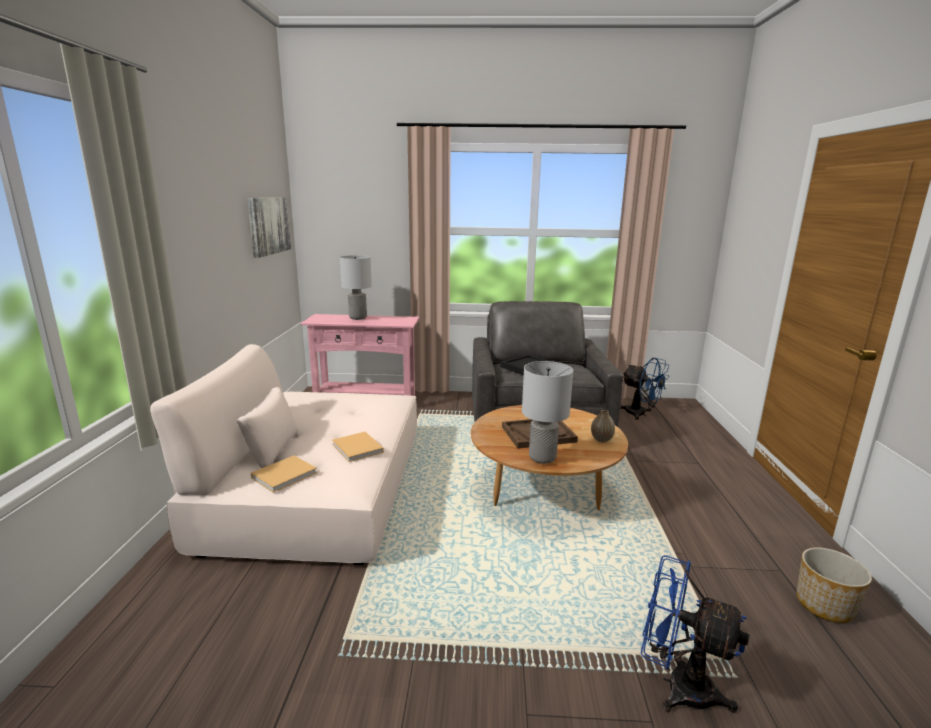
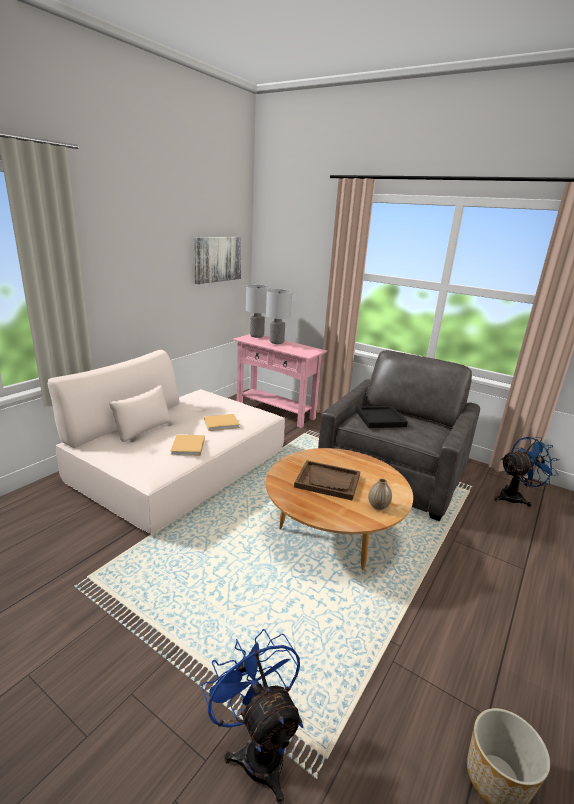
camera: 30 degrees right, 5 degrees up
beige book [251,455,317,493] -> beige book moved to [204,414,240,431]
grey table lamp [522,361,573,464] -> grey table lamp moved to [246,285,271,338]
blue fan [620,358,669,420] -> blue fan turned 90 degrees counterclockwise [494,437,560,507]

